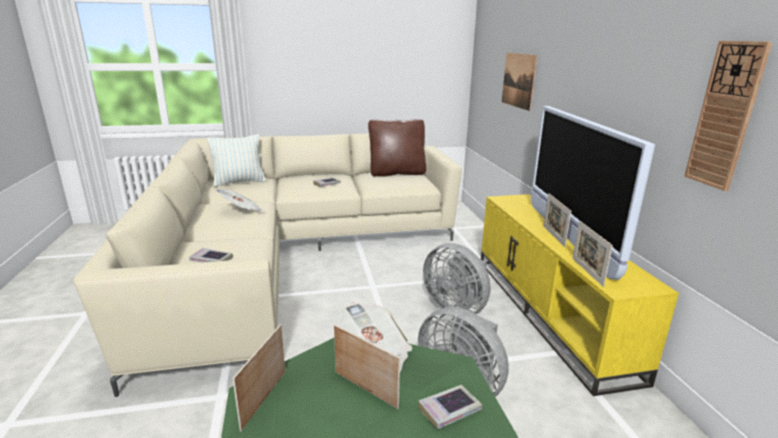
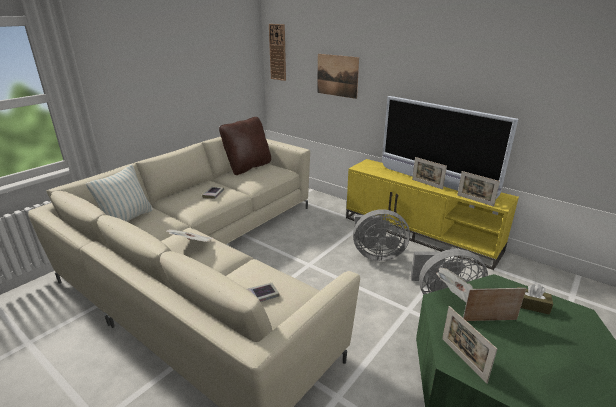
camera: 40 degrees left, 5 degrees up
book [418,385,482,429] -> brown tissue box [518,284,553,315]
wall clock [684,41,772,191] -> wall clock moved to [269,24,286,81]

